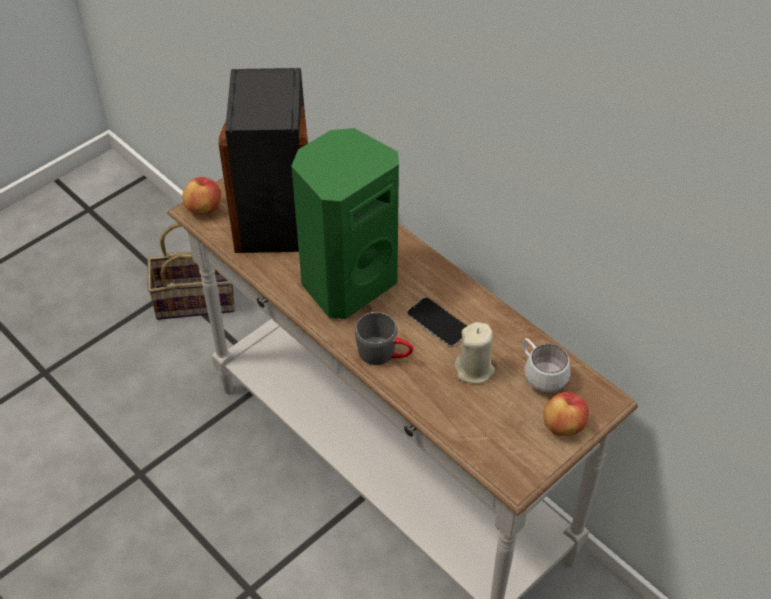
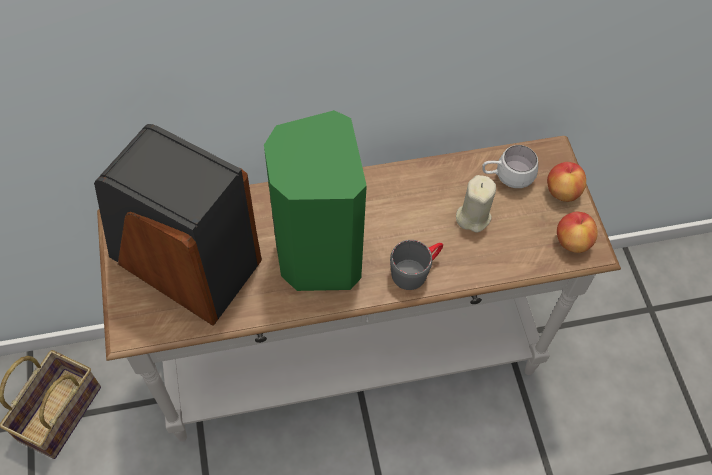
camera: 60 degrees left, 10 degrees up
apple [182,177,221,215] -> apple moved to [557,212,598,253]
phone [407,297,467,347] -> none

